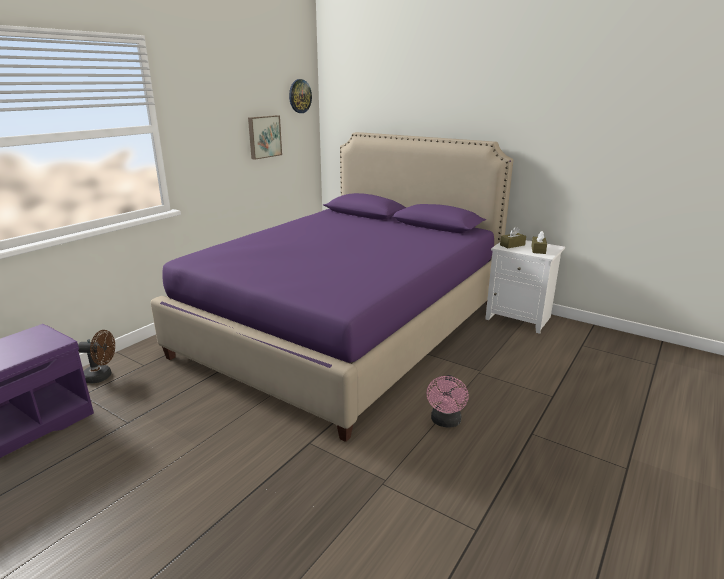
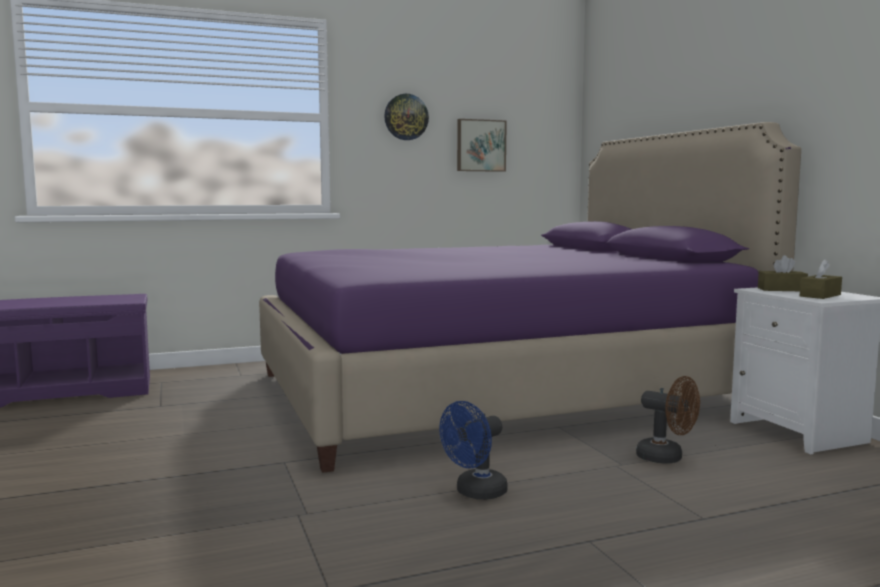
camera: 35 degrees right, 15 degrees down
brown fan [78,330,115,383] -> brown fan moved to [636,376,700,464]
wall clock [289,79,312,113] -> wall clock moved to [384,94,429,140]
pink fan [427,375,469,427] -> blue fan [439,401,508,500]

